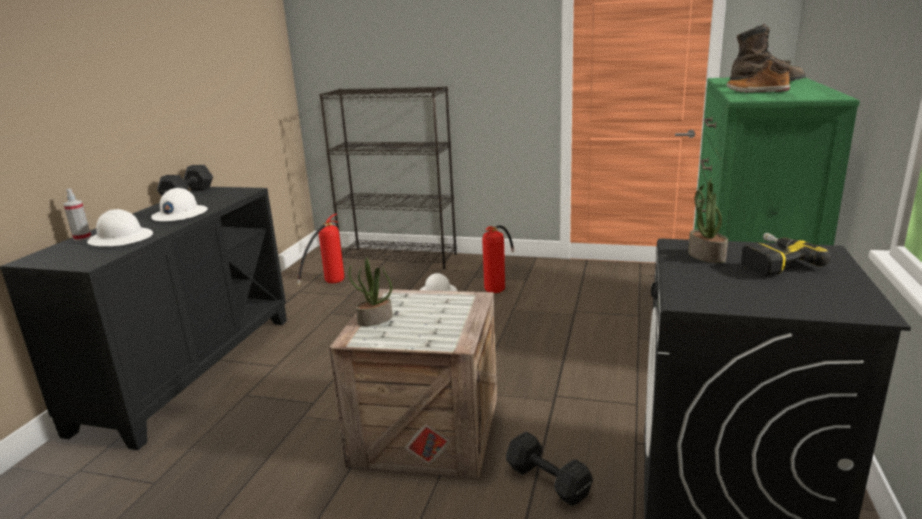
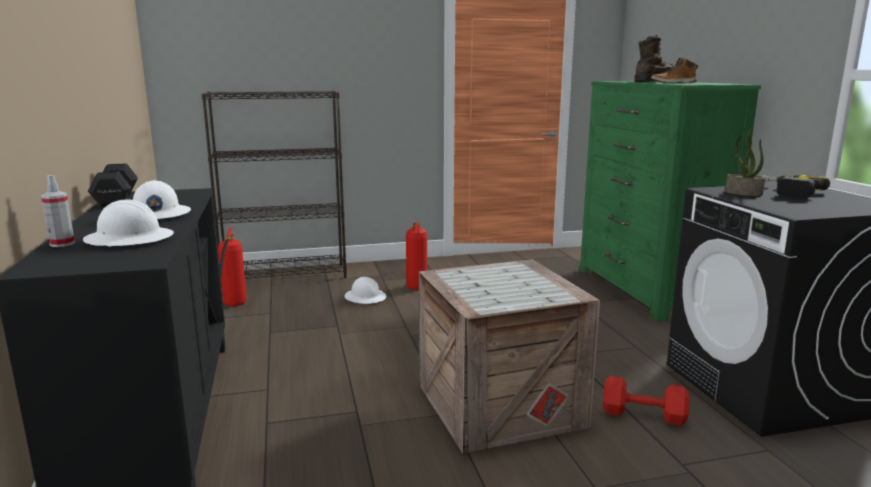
camera: 30 degrees left, 5 degrees down
potted plant [349,258,392,326] -> none
black dumbbell [506,432,593,506] -> red dumbbell [603,376,690,426]

